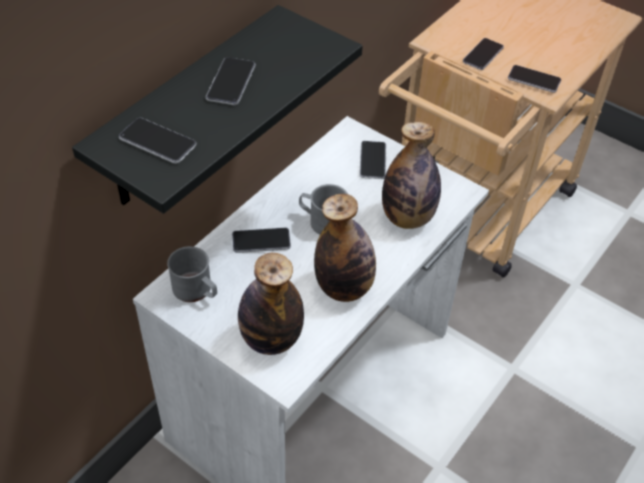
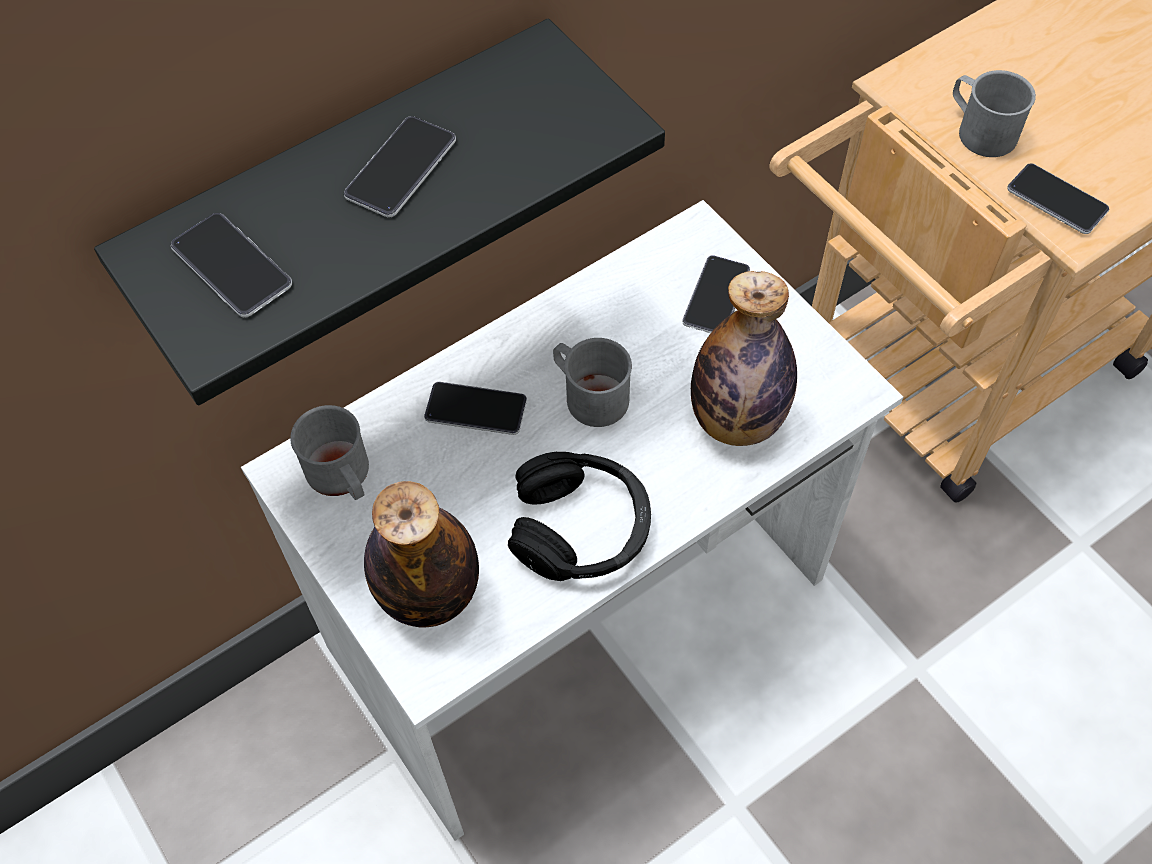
camera: 20 degrees right, 10 degrees up
bottle [314,194,376,302] -> black headphones [508,452,651,581]
phone [463,38,504,70] -> grey mug [953,70,1036,157]

